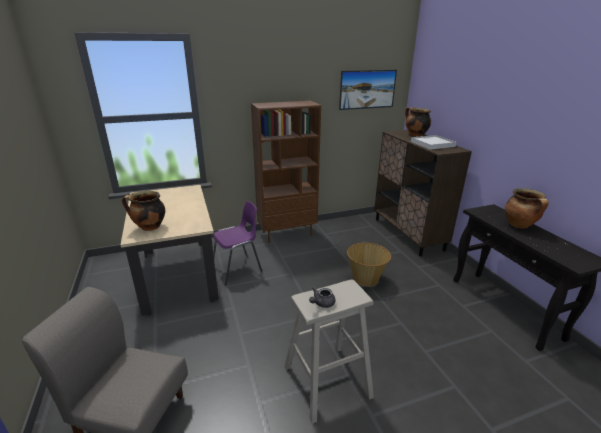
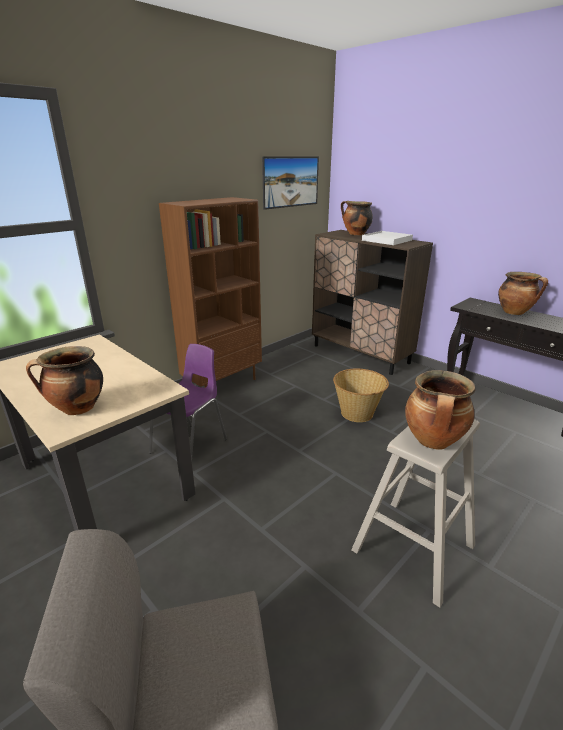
camera: 25 degrees left, 0 degrees up
grey teapot [309,287,335,308] -> cooking pot [405,370,475,450]

